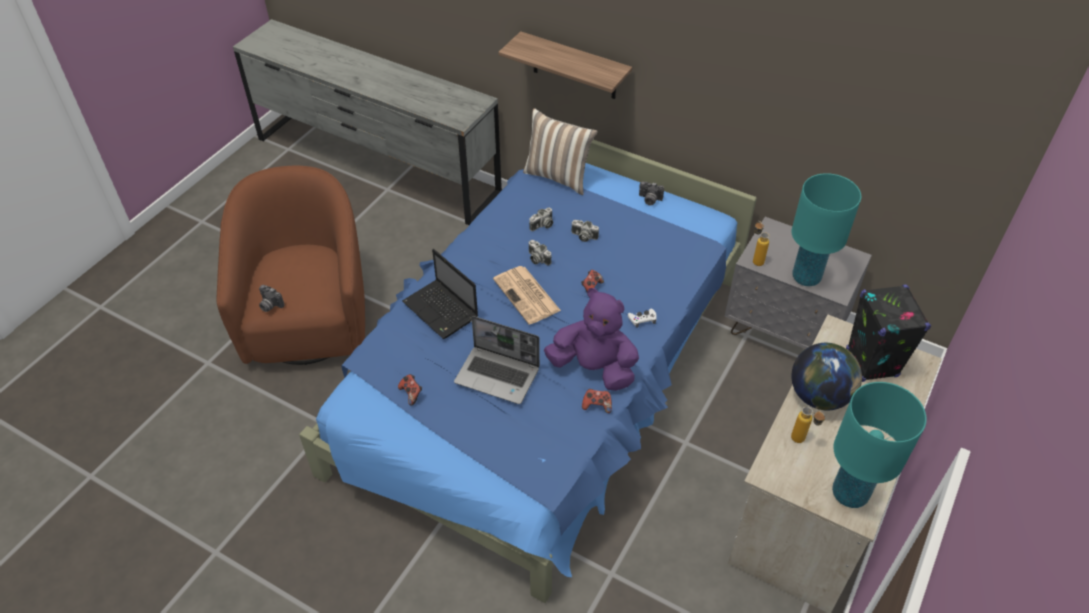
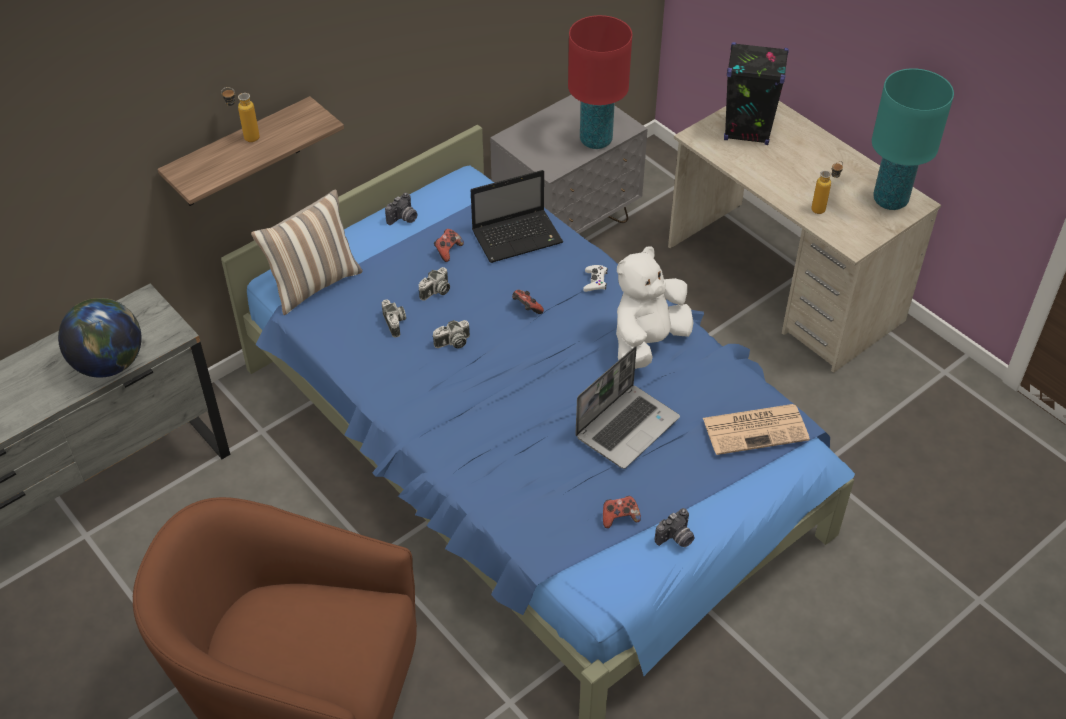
camera: 70 degrees left, 0 degrees up
camera [259,285,285,312] -> camera moved to [655,508,694,547]
laptop [402,249,478,339] -> laptop moved to [471,170,563,263]
newspaper [493,266,561,325] -> newspaper moved to [703,404,810,455]
purple plush toy [544,288,639,391] -> white plush toy [616,246,693,369]
game controller [582,389,612,413] -> game controller moved to [434,229,464,262]
bottle [753,221,769,266] -> bottle moved to [221,87,260,142]
globe [791,343,862,411] -> globe moved to [58,298,142,378]
turquoise table lamp [792,173,861,286] -> red table lamp [568,15,632,149]

